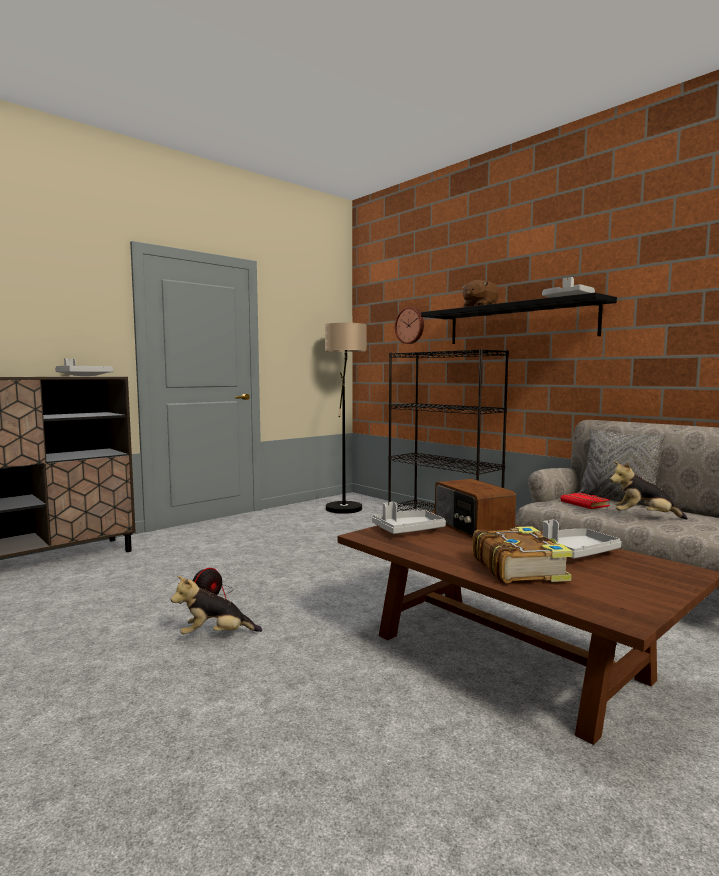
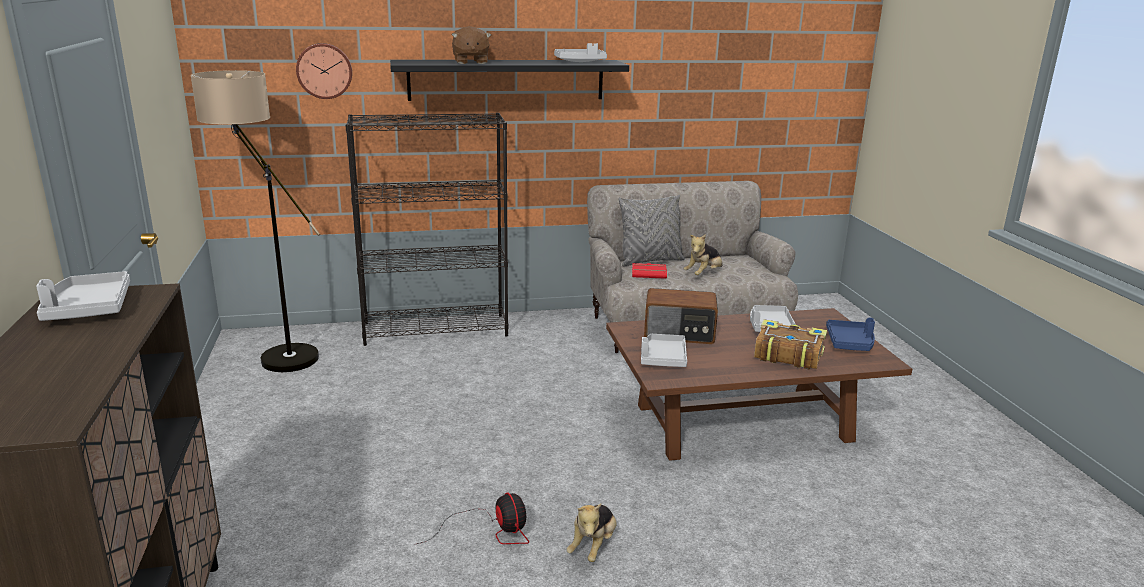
camera: 60 degrees left, 15 degrees up
none -> blue tray [826,318,875,351]

